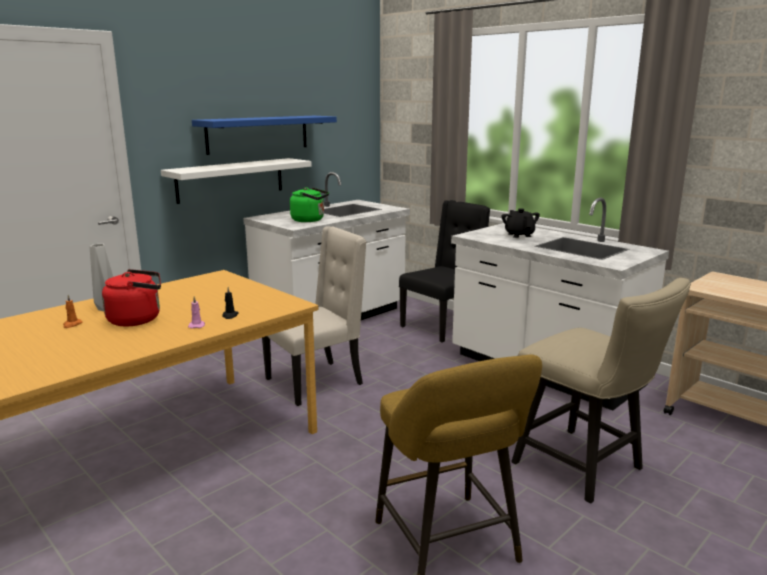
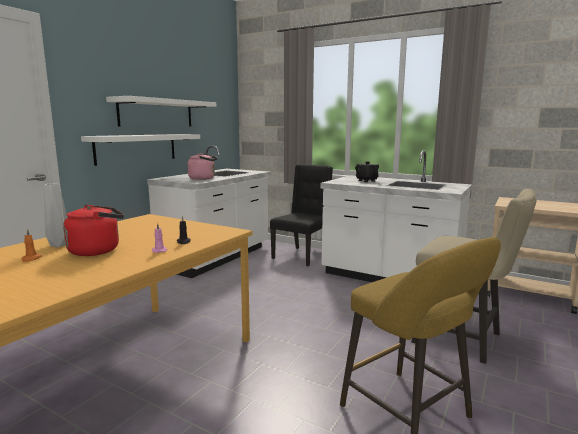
camera: 15 degrees left, 5 degrees down
blue shelf [192,116,337,155] -> white shelf [106,96,216,127]
beige chair [262,226,367,406] -> none
green kettle [290,187,329,222] -> pink kettle [187,153,218,180]

